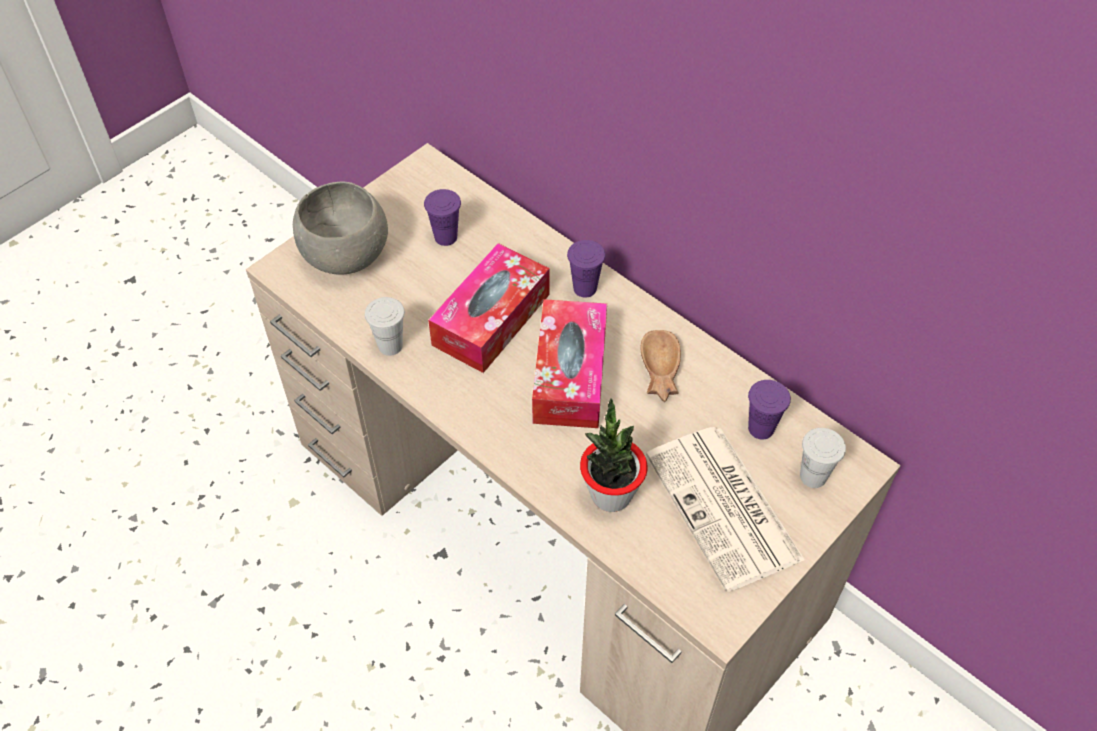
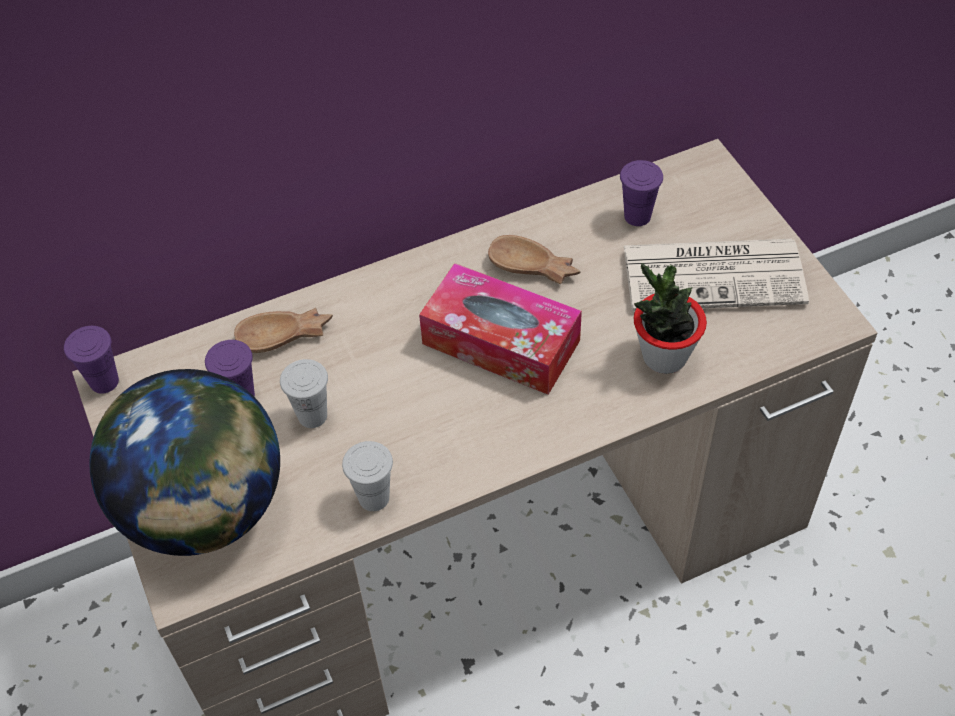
camera: 65 degrees left, 0 degrees up
grey bowl [293,181,388,275] -> globe [89,369,280,556]
tissue box [428,243,550,373] -> none
purple cup [567,240,606,298] -> purple cup moved to [64,326,119,394]
white cup [800,428,846,488] -> white cup moved to [280,359,328,428]
none -> brown bowl [234,308,333,353]

